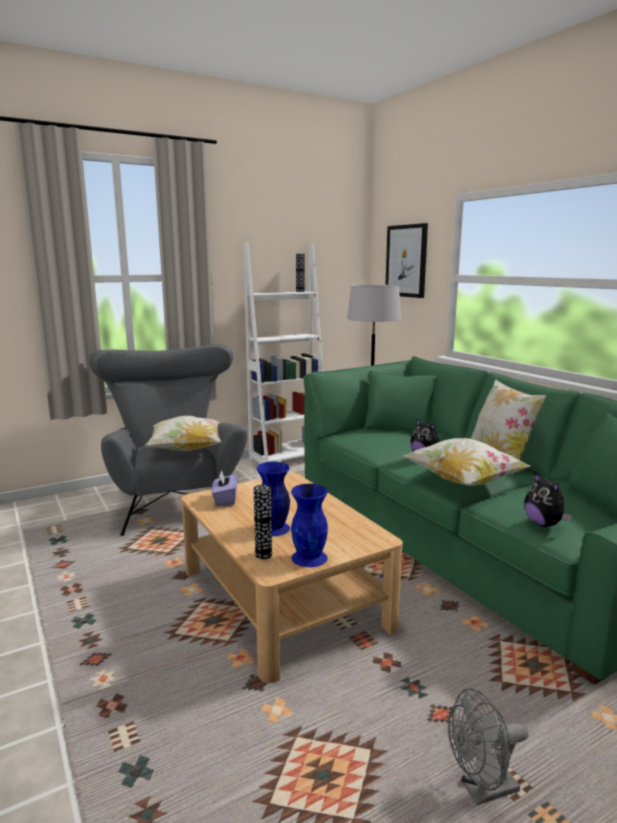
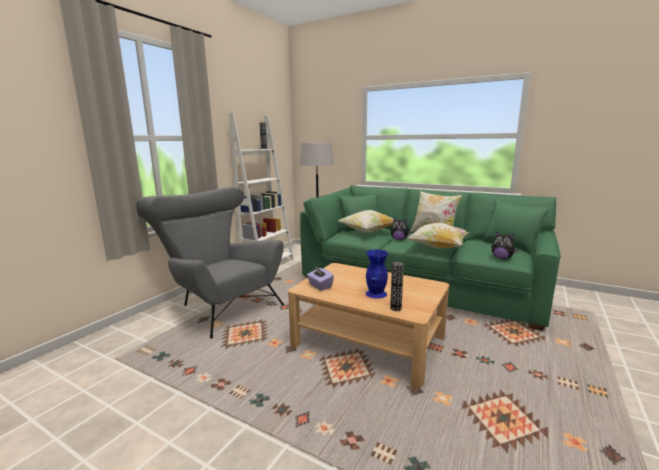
camera: 30 degrees left, 0 degrees up
pillow [146,416,222,451] -> pillow moved to [338,210,393,233]
blue vase [291,484,328,567] -> none
picture [385,223,428,298] -> none
grey fan [448,688,528,805] -> none

